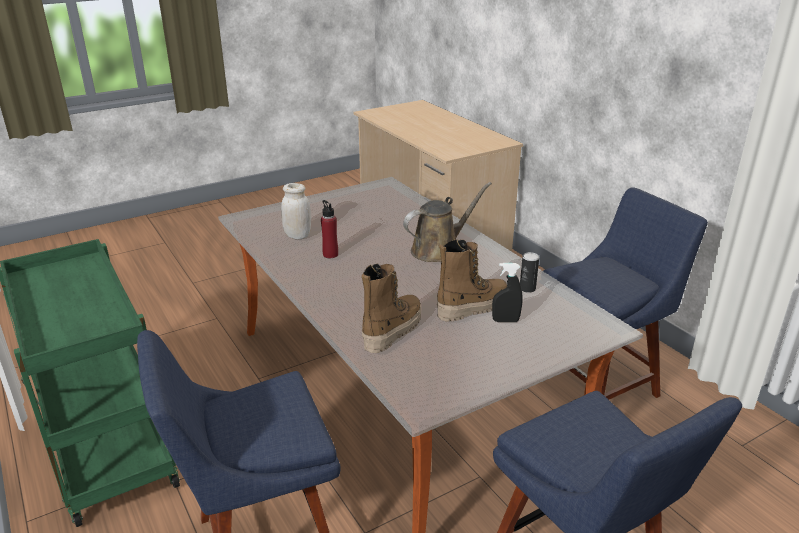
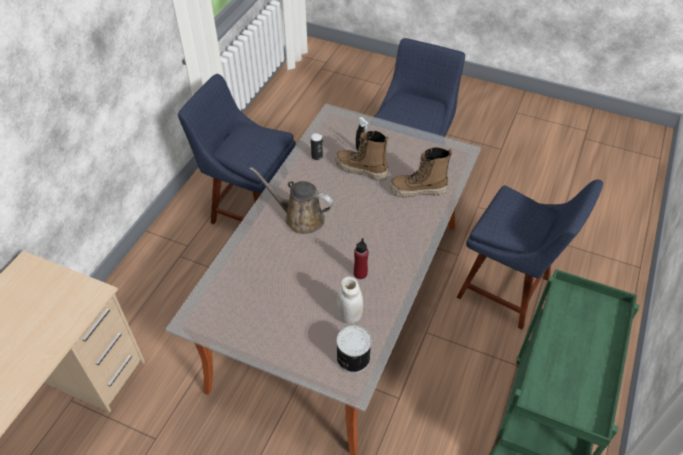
camera: 125 degrees left, 20 degrees up
none -> can [336,325,371,373]

